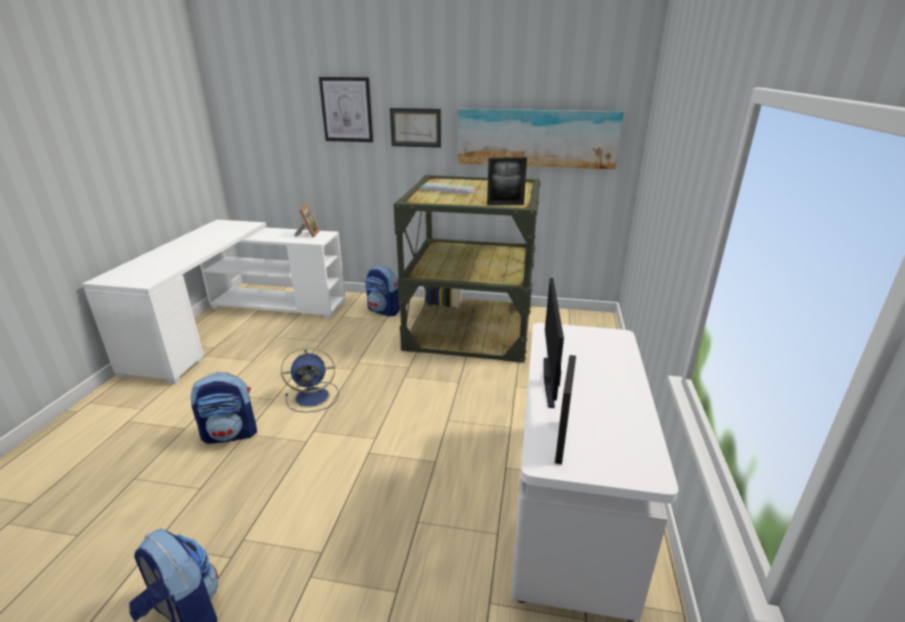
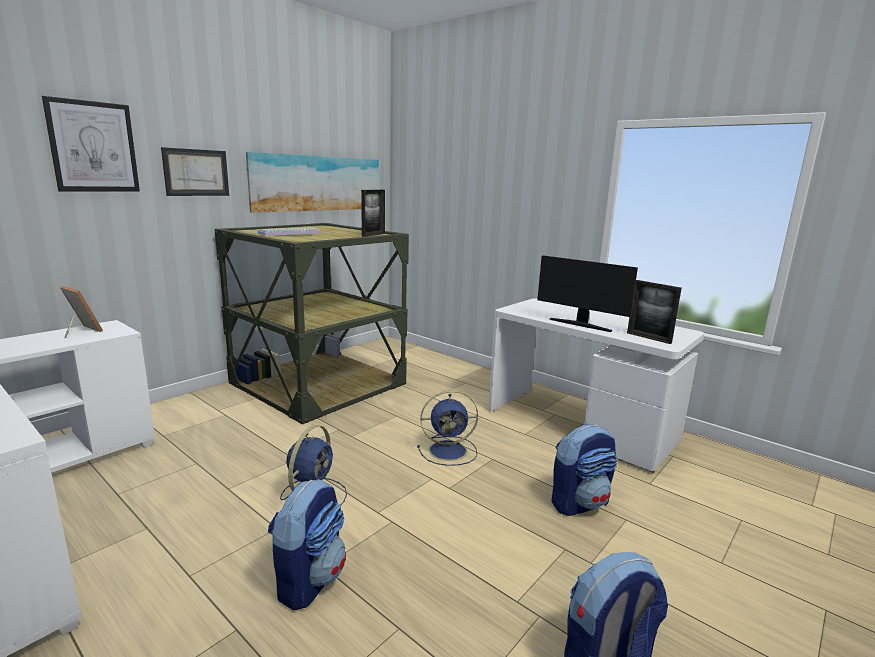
camera: 60 degrees left, 10 degrees down
backpack [365,266,400,317] -> backpack moved to [551,424,617,516]
none -> blue fan [417,390,478,466]

